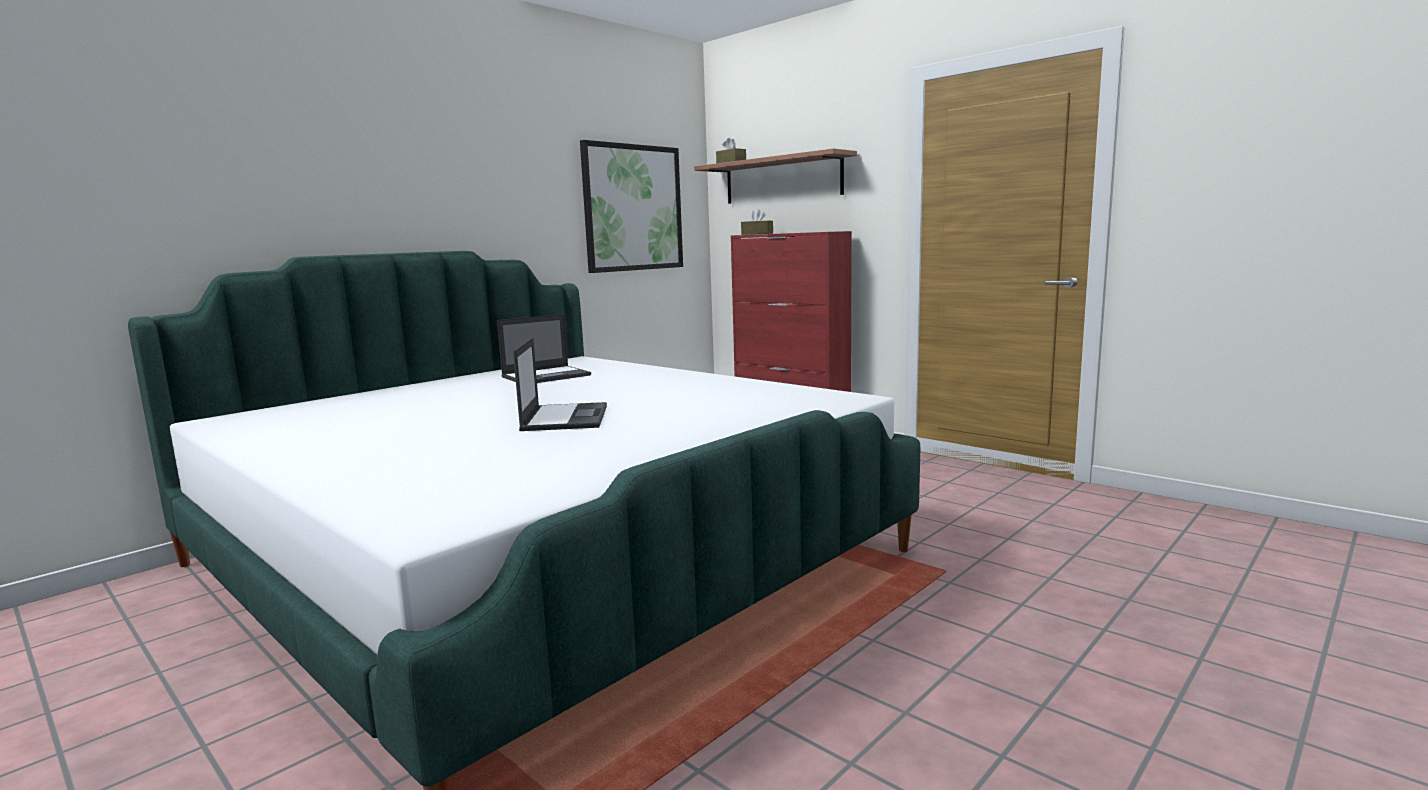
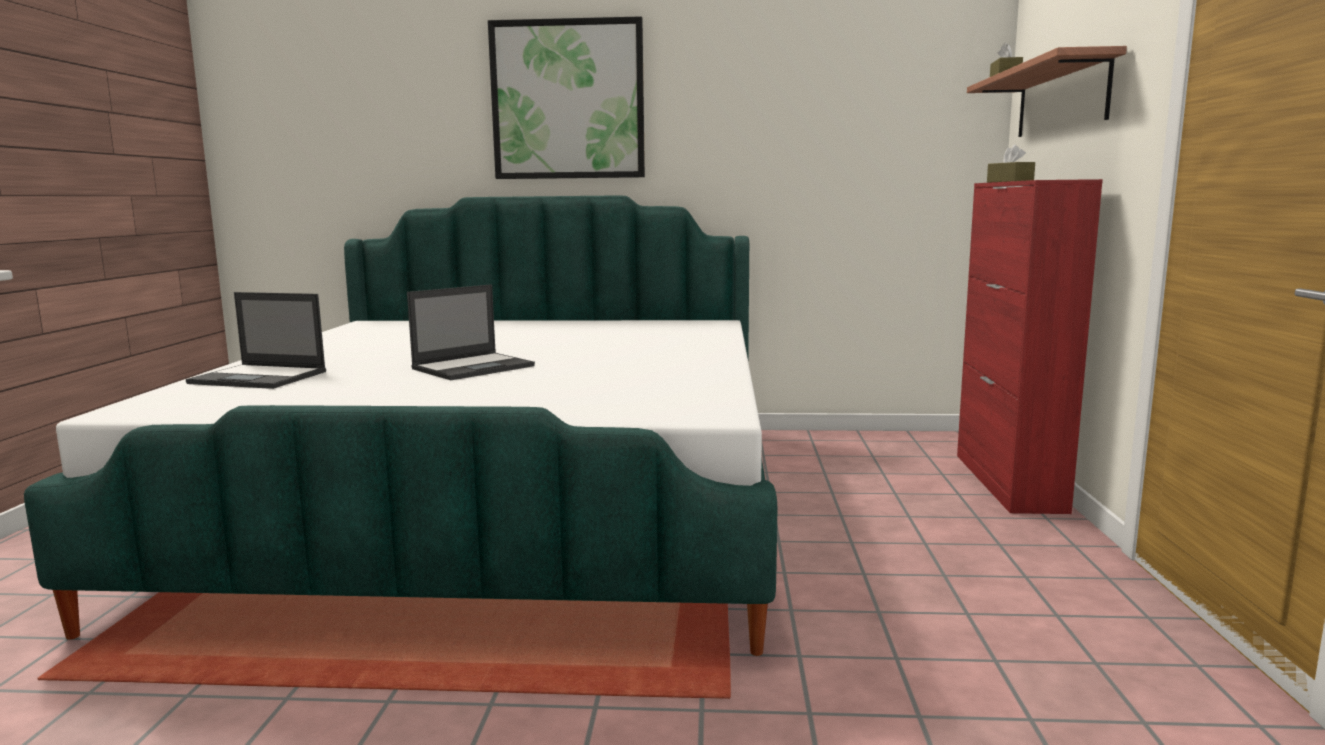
camera: 50 degrees right, 0 degrees up
laptop [497,314,591,383] -> laptop moved to [186,292,326,389]
picture [580,140,683,273] -> picture moved to [488,16,645,179]

